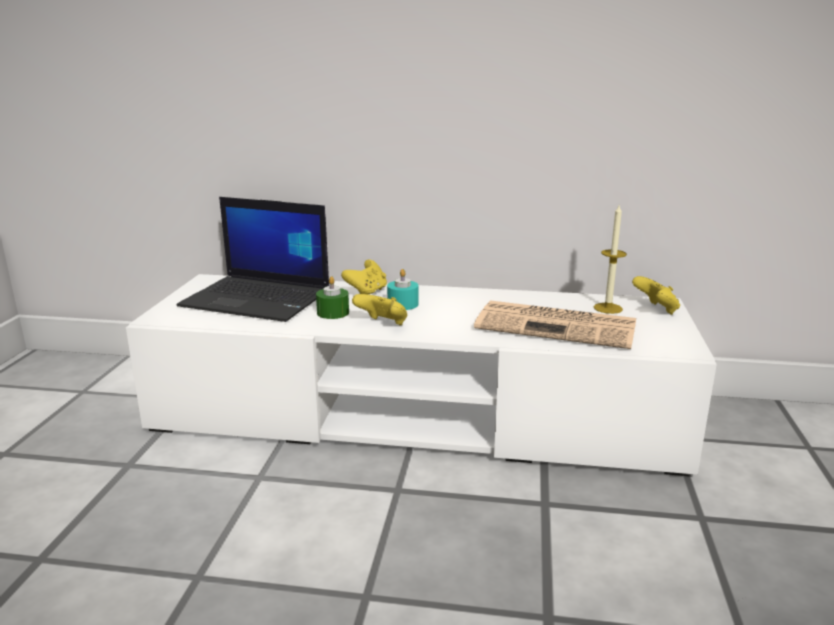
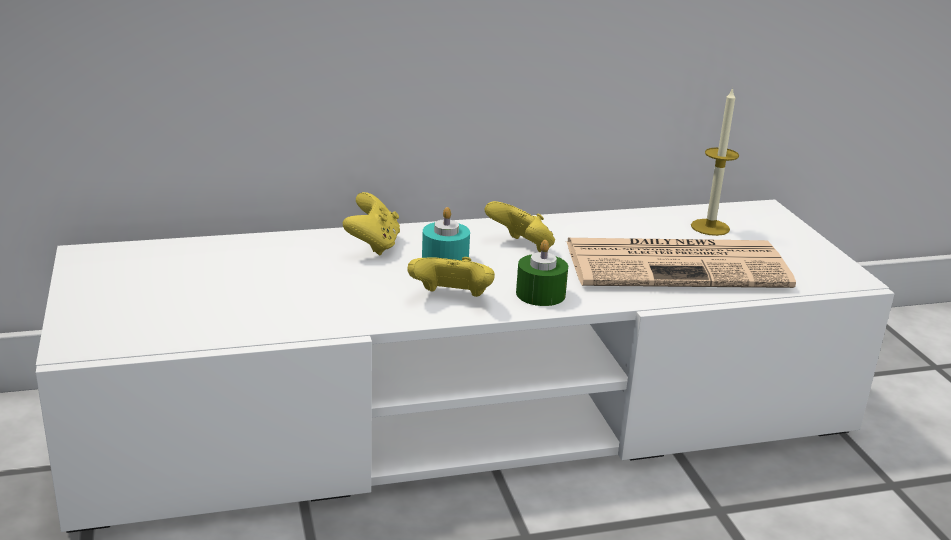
camera: 25 degrees left, 5 degrees up
laptop [176,197,329,322] -> none
green candle [316,276,349,319] -> green candle moved to [516,240,568,306]
yellow game controller [632,276,680,315] -> yellow game controller moved to [485,201,555,252]

